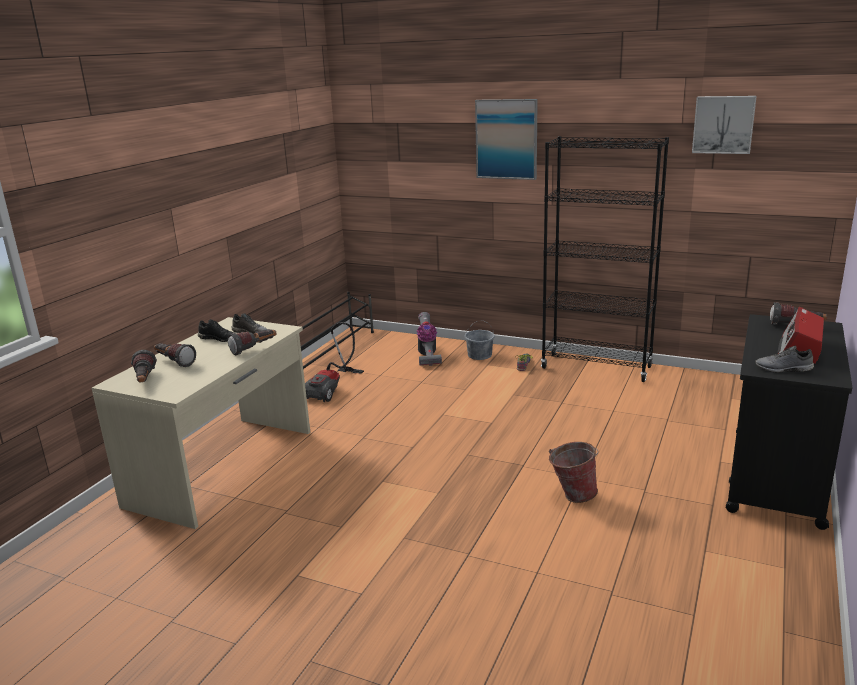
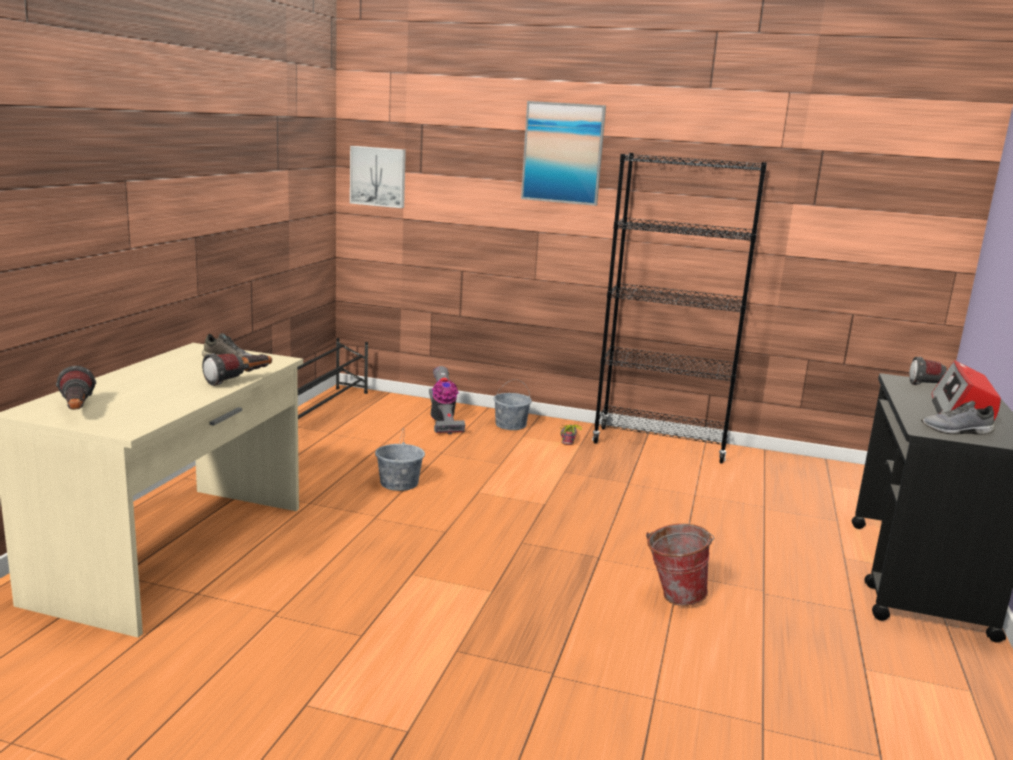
camera: 10 degrees left, 5 degrees down
flashlight [154,343,196,367] -> none
black shoe [198,319,236,342] -> none
vacuum cleaner [305,322,364,402] -> none
picture [692,96,757,154] -> picture moved to [350,146,406,208]
none -> grey bucket [375,430,425,491]

